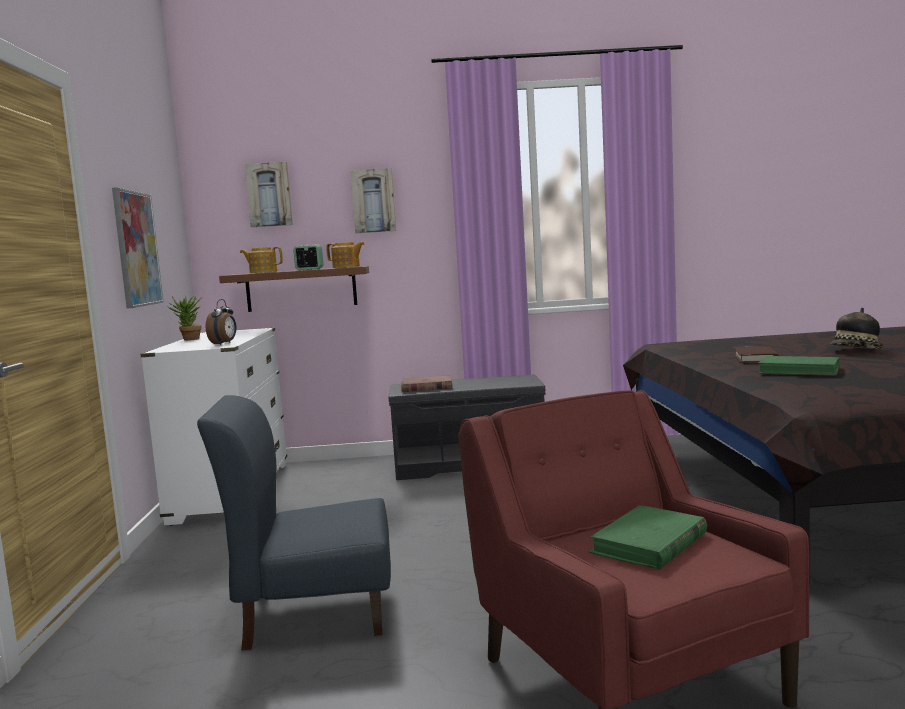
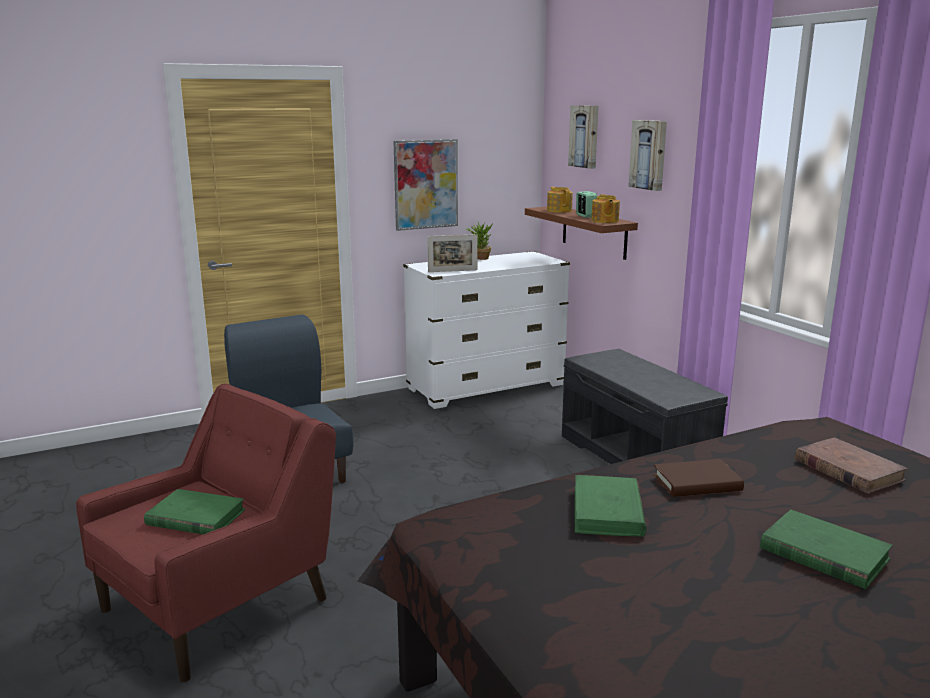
camera: 65 degrees right, 10 degrees up
alarm clock [206,299,236,345] -> picture frame [427,234,478,272]
brown book [401,375,452,392] -> brown book moved to [795,438,908,494]
hat [829,308,883,349] -> green book [760,510,893,589]

